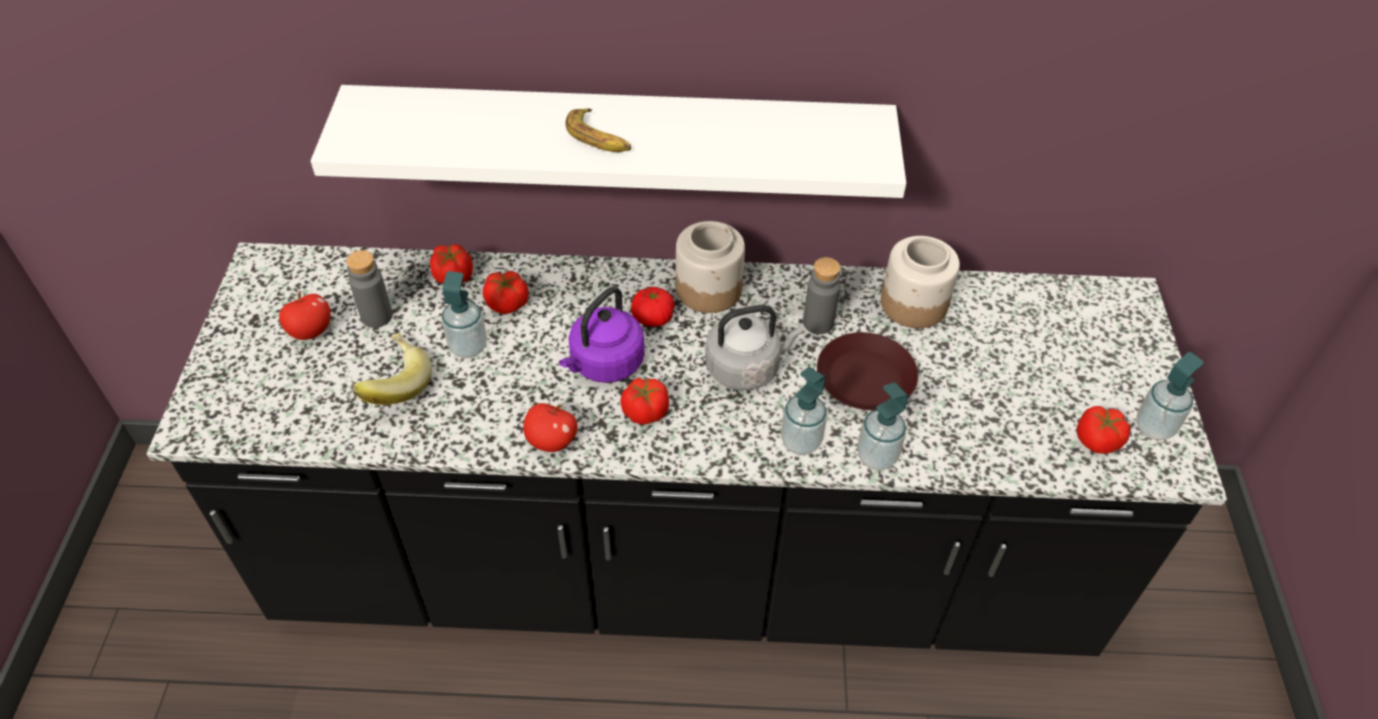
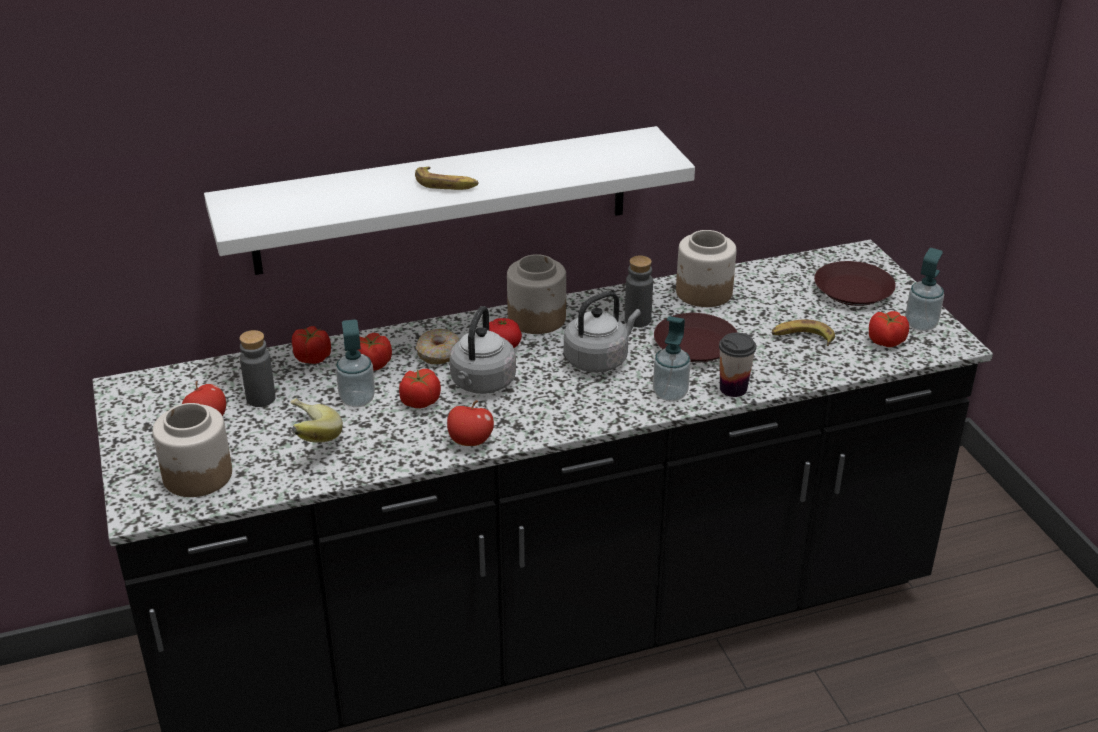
camera: 20 degrees left, 15 degrees down
purple kettle [559,287,645,383] -> grey kettle [449,306,516,394]
tomato [621,378,669,424] -> tomato moved to [399,369,441,408]
soap dispenser [857,382,909,470] -> cup [719,333,756,397]
none -> jar [152,403,232,497]
none -> donut [416,329,460,364]
none -> banana [772,319,835,346]
none -> brown plate [814,261,896,306]

